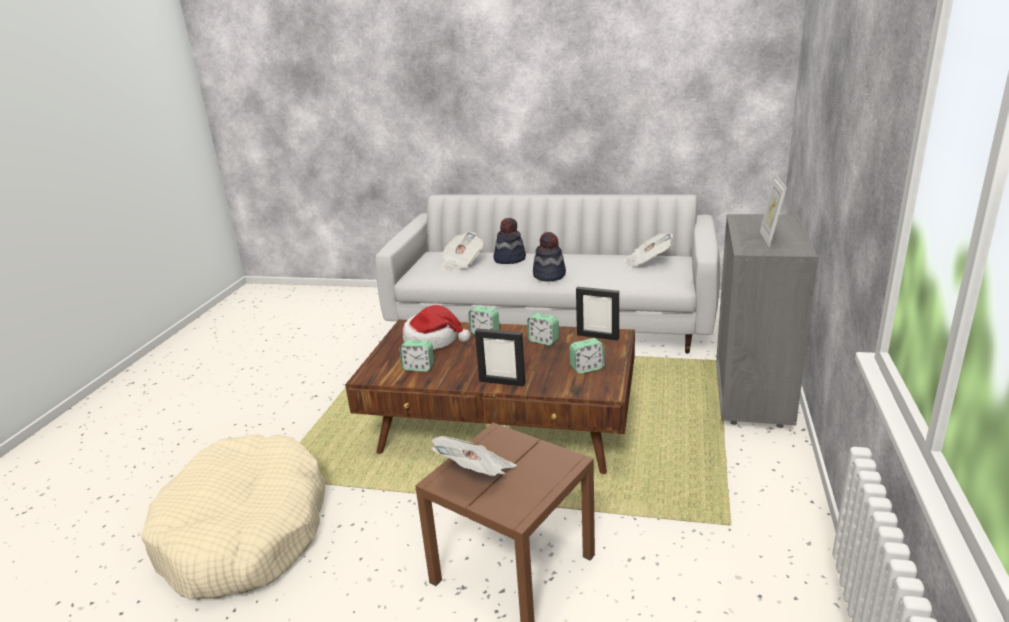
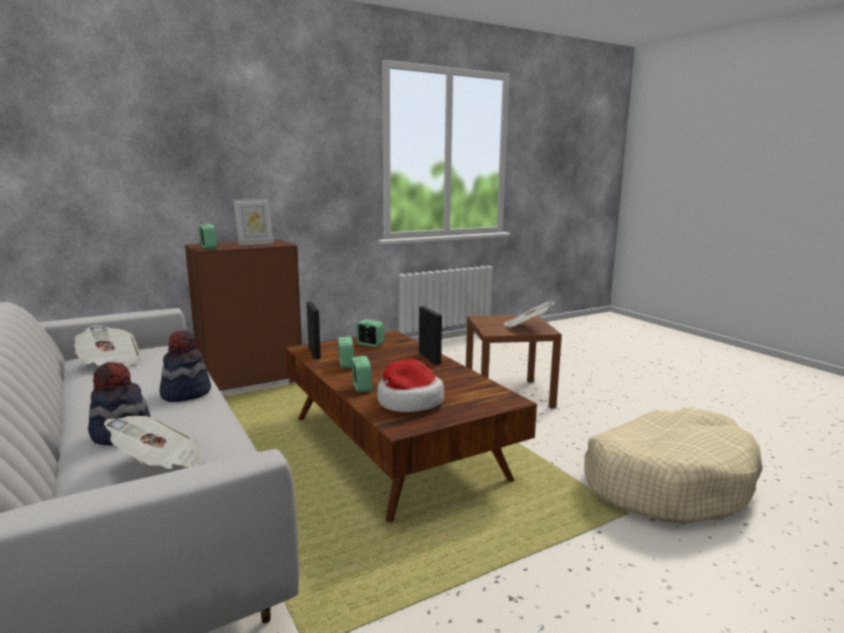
camera: 135 degrees left, 10 degrees down
alarm clock [399,340,434,372] -> alarm clock moved to [199,224,217,249]
grey cabinet [716,214,818,428] -> brown cabinet [185,239,302,391]

